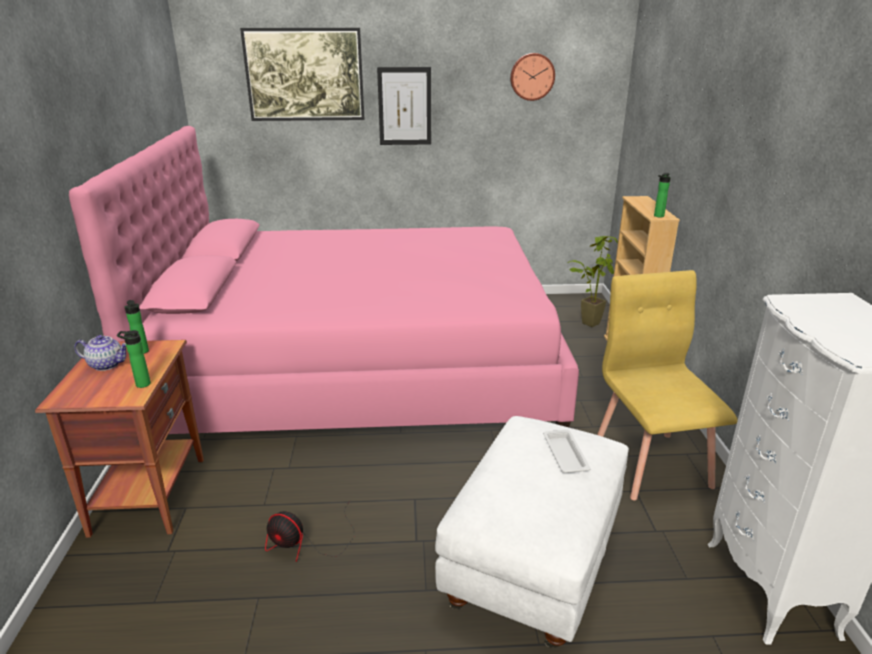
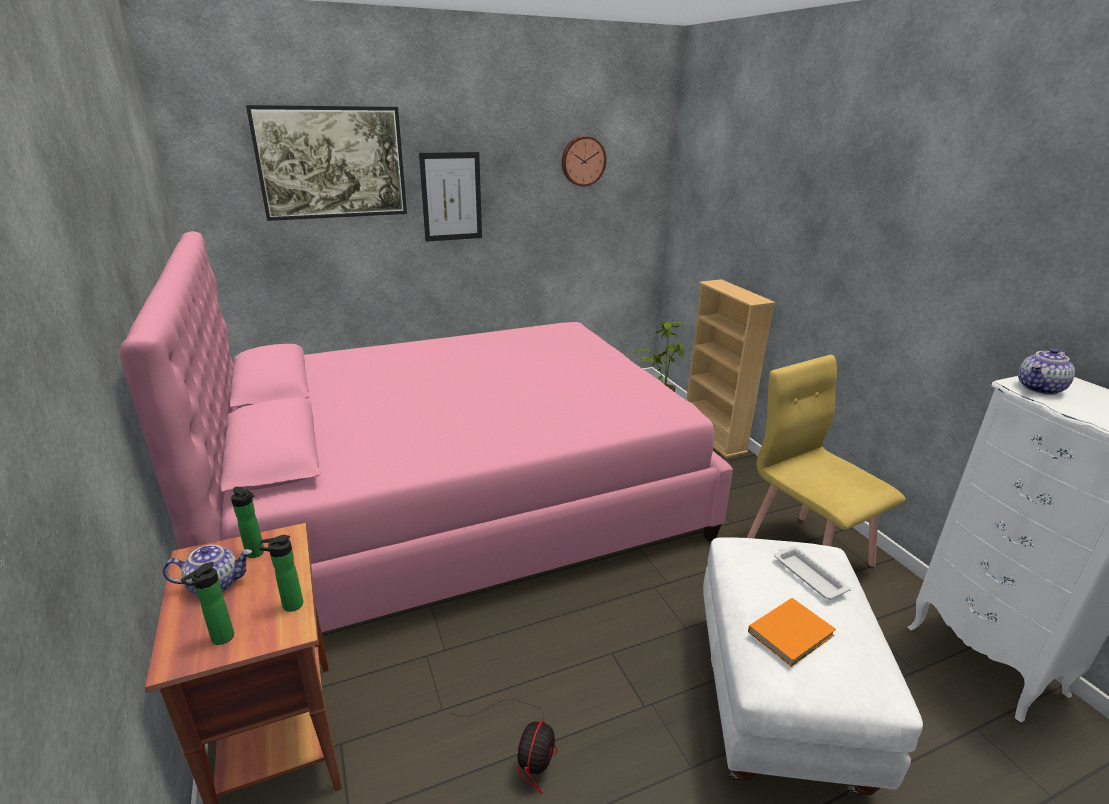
camera: 20 degrees left, 0 degrees up
fan [265,500,354,562] -> fan turned 75 degrees counterclockwise [449,699,557,794]
bottle [654,173,671,217] -> bottle moved to [181,562,234,645]
none -> orange book [748,598,836,667]
none -> teapot [1018,348,1075,395]

